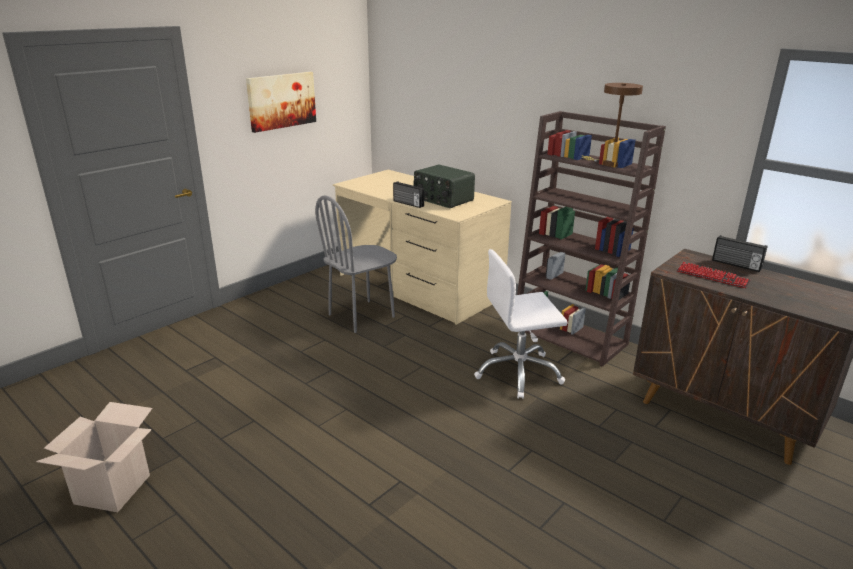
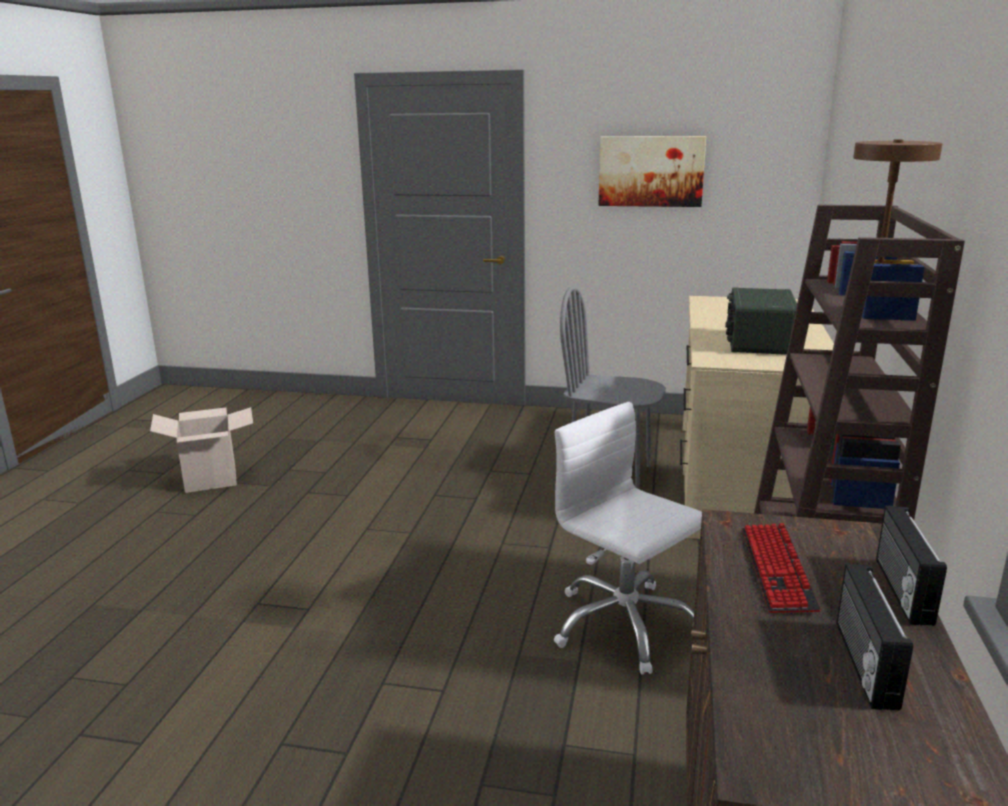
camera: 60 degrees right, 5 degrees down
radio [393,181,424,208] -> radio moved to [837,564,913,711]

